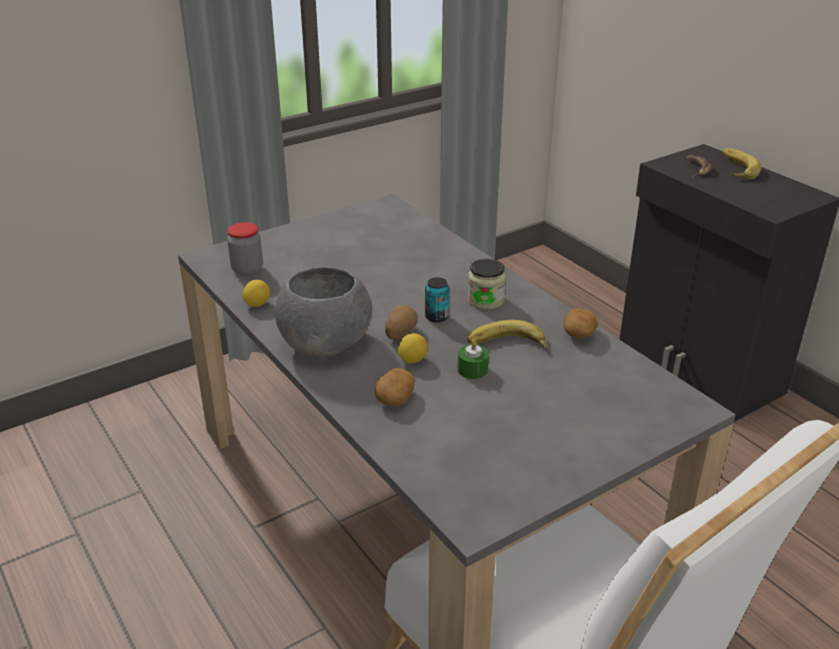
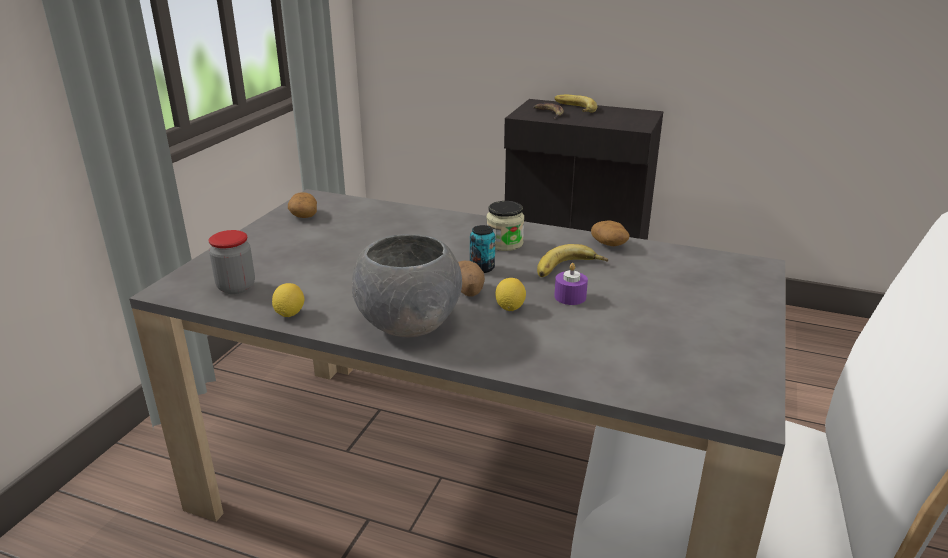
camera: 35 degrees left, 5 degrees down
potato [375,368,415,407] -> potato moved to [288,192,317,218]
green candle [458,339,489,379] -> purple candle [554,263,588,305]

